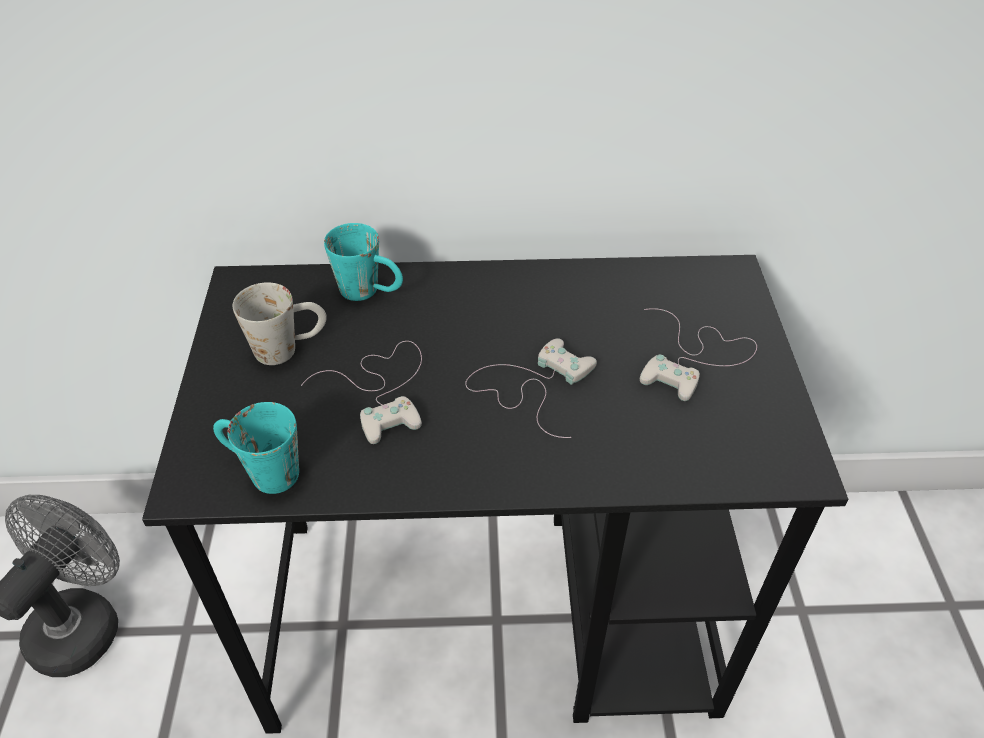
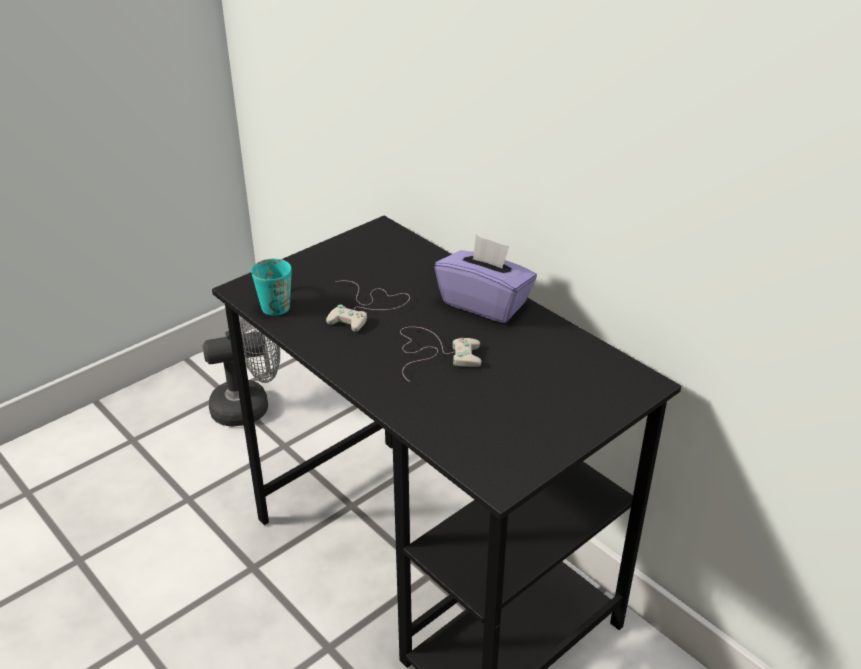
camera: 50 degrees right, 10 degrees down
white mug [233,282,327,365] -> none
turquoise mug [324,223,403,301] -> none
white game controller [640,308,757,401] -> none
none -> purple tissue box [435,235,537,323]

